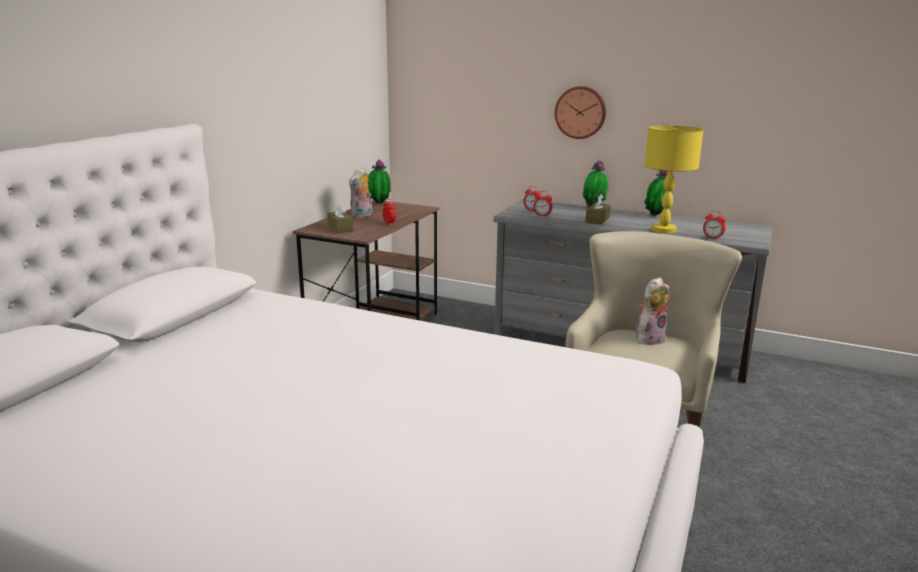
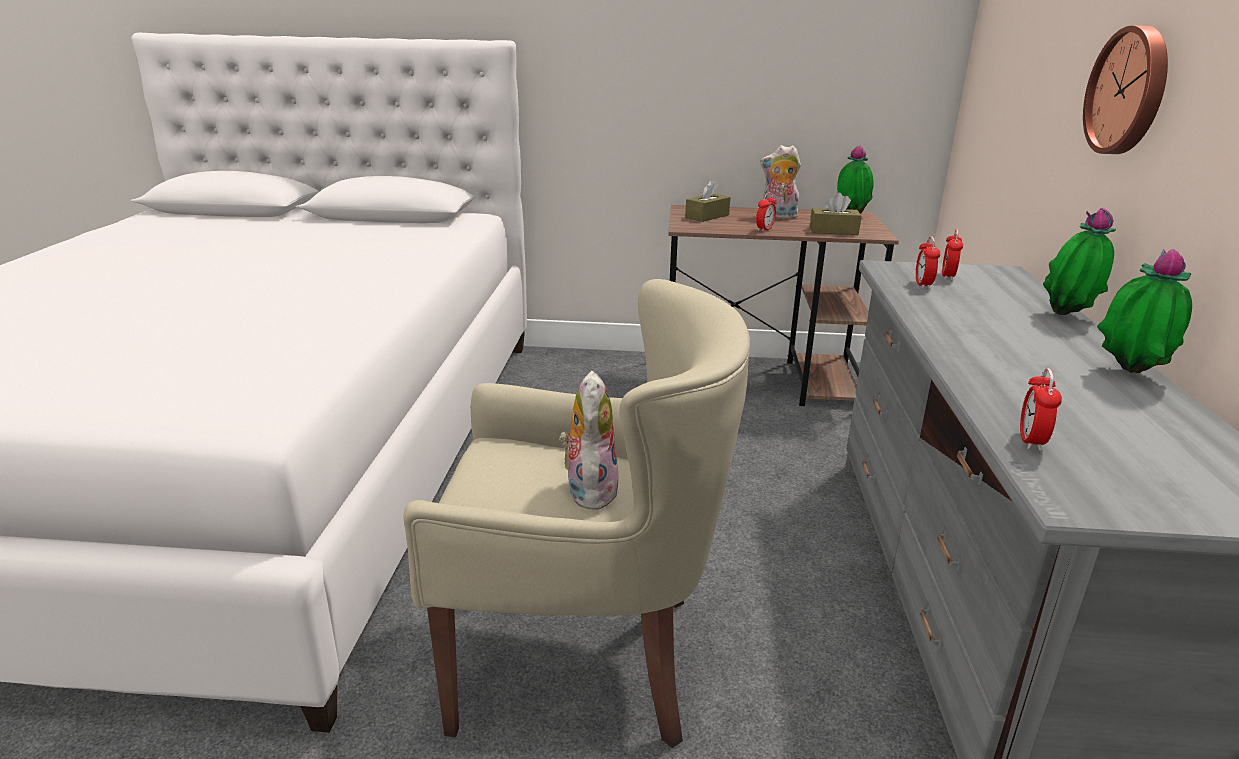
camera: 70 degrees right, 5 degrees up
brown tissue box [585,194,611,224] -> brown tissue box moved to [810,192,861,235]
plush toy [636,277,671,345] -> plush toy turned 120 degrees counterclockwise [559,371,619,510]
yellow table lamp [645,125,703,233] -> none

